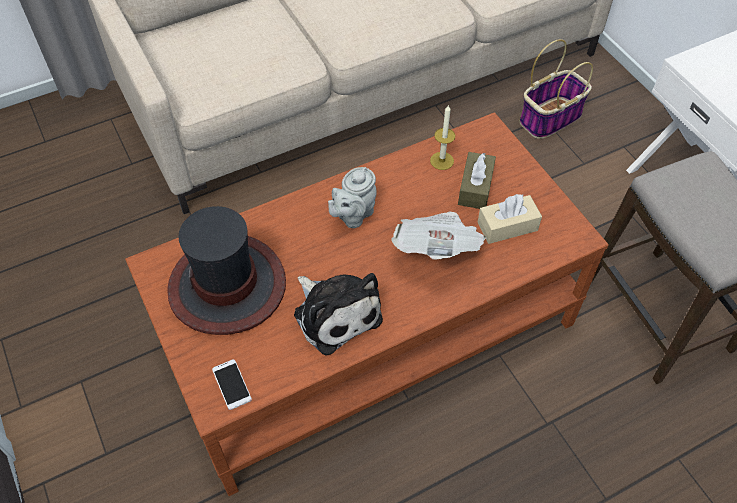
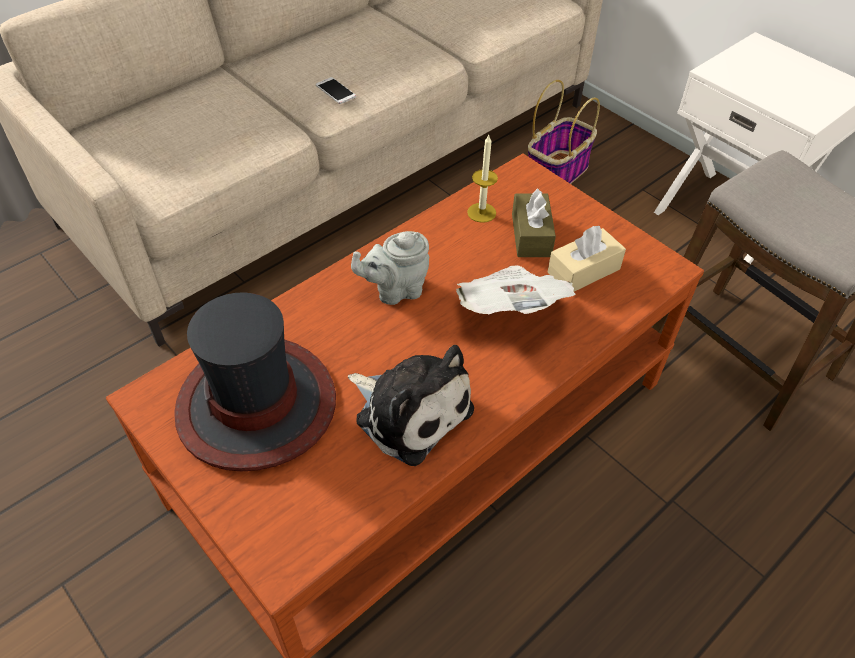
camera: 15 degrees left, 5 degrees down
phone [212,359,252,410] -> phone moved to [316,77,356,104]
grey teapot [328,167,377,228] -> grey teapot turned 45 degrees clockwise [351,231,429,305]

